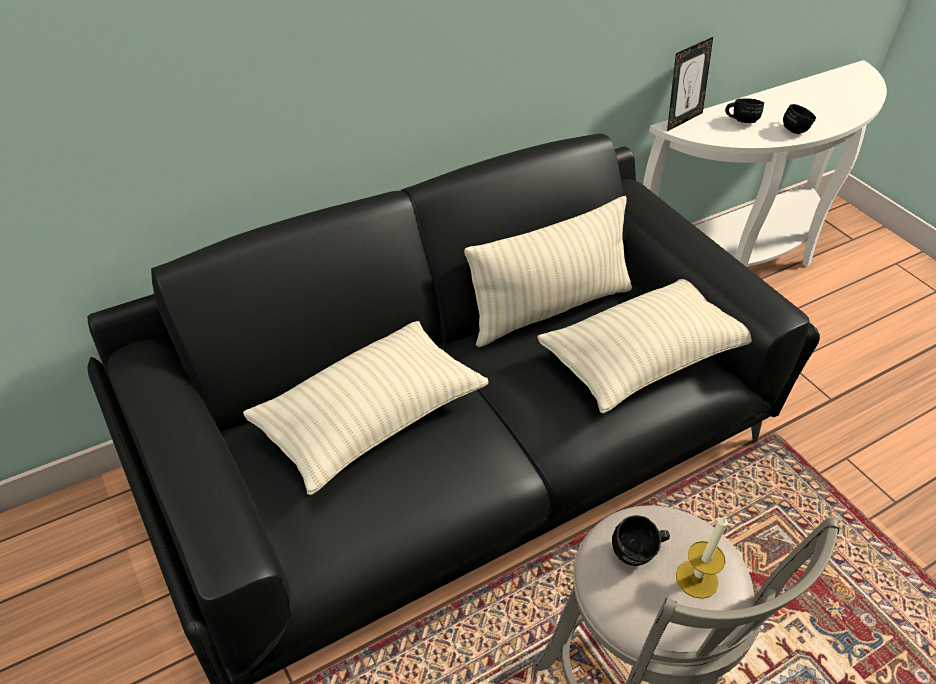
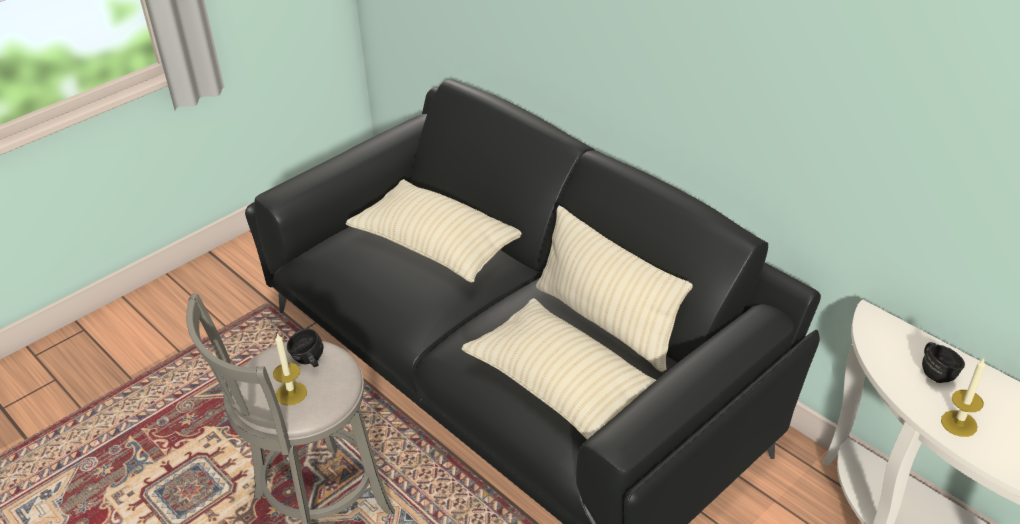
camera: 80 degrees right, 5 degrees down
picture frame [667,37,713,131] -> none
black mug [783,104,816,134] -> candle [941,359,986,437]

